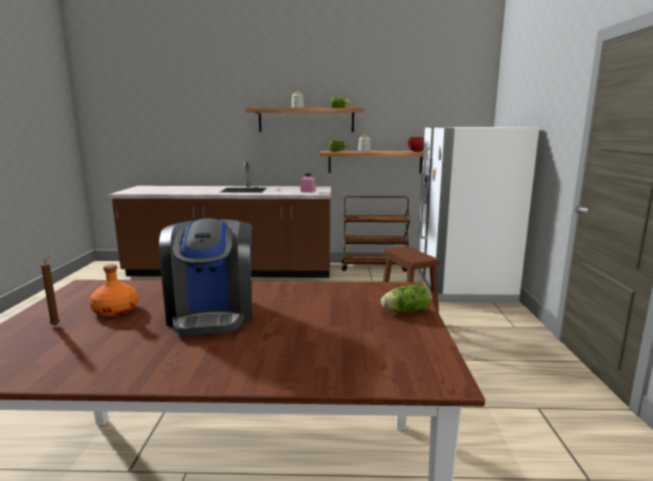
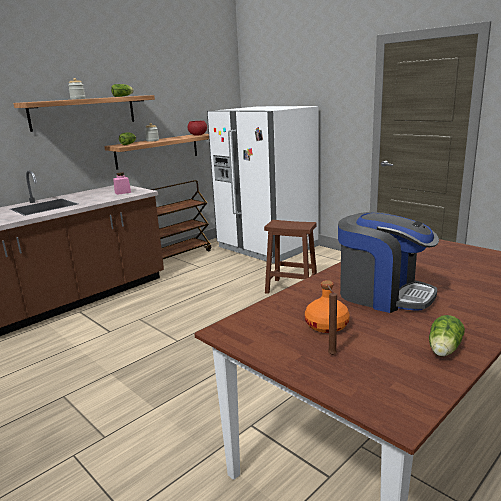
camera: 45 degrees left, 5 degrees up
lettuce [381,285,431,312] -> lettuce moved to [429,315,465,357]

